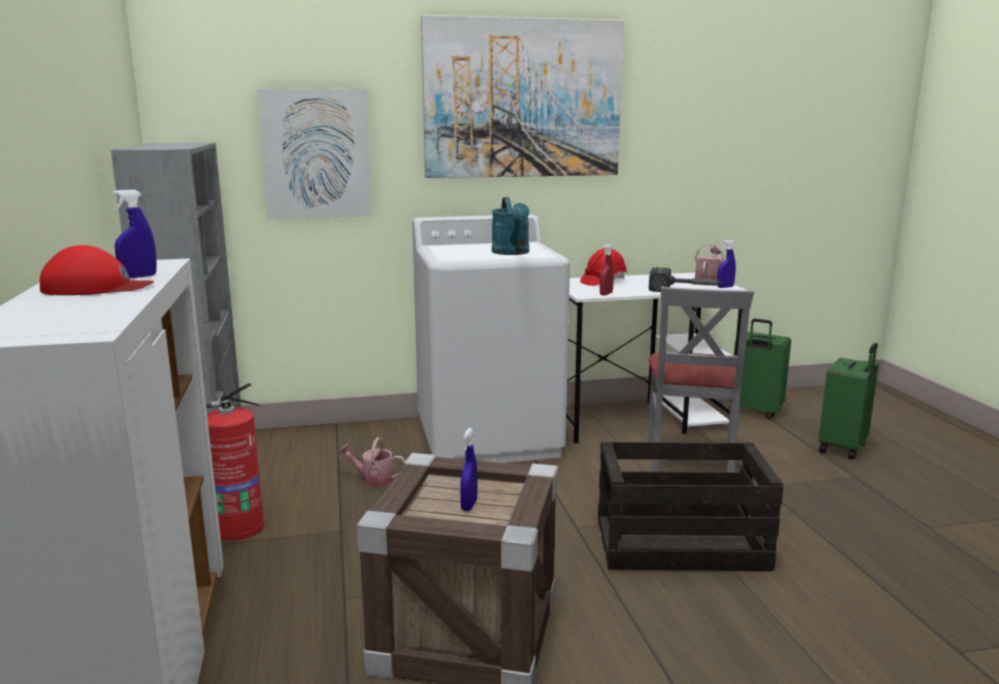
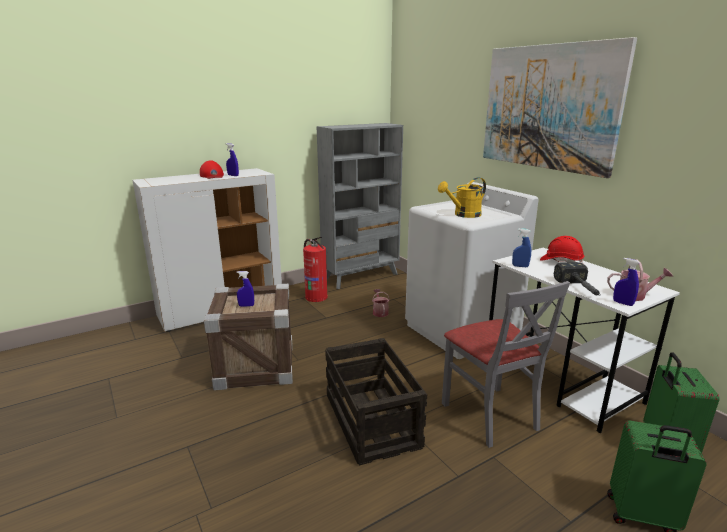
camera: 70 degrees right, 5 degrees up
picture [257,88,373,219] -> none
turquoise watering can [492,197,529,255] -> yellow watering can [438,177,486,218]
red spray bottle [600,244,614,296] -> blue spray bottle [512,228,531,267]
grey chair [647,287,754,472] -> grey chair turned 105 degrees counterclockwise [442,281,570,448]

